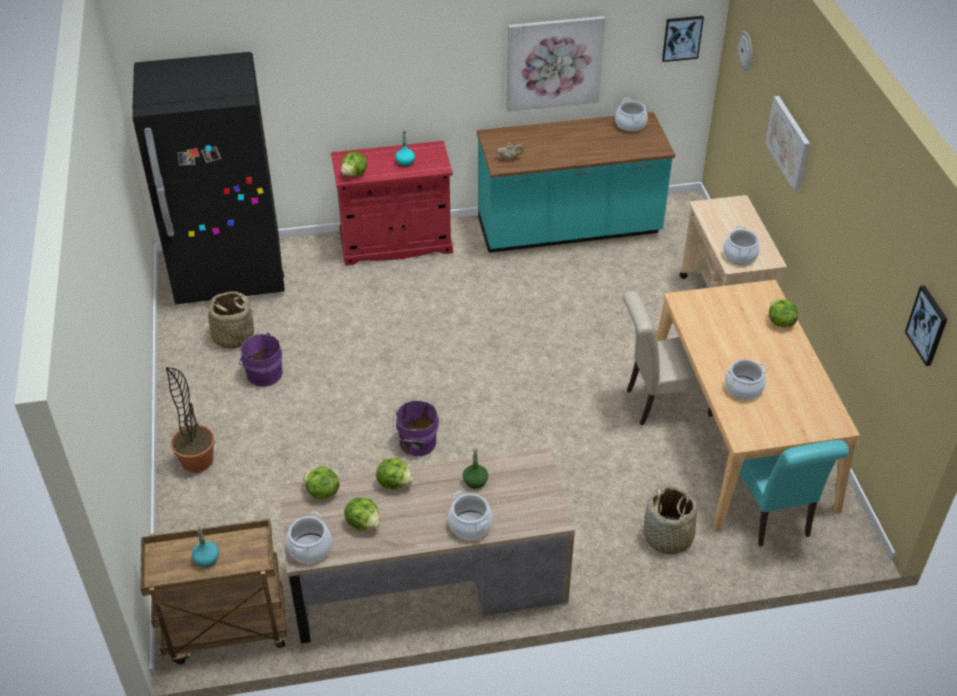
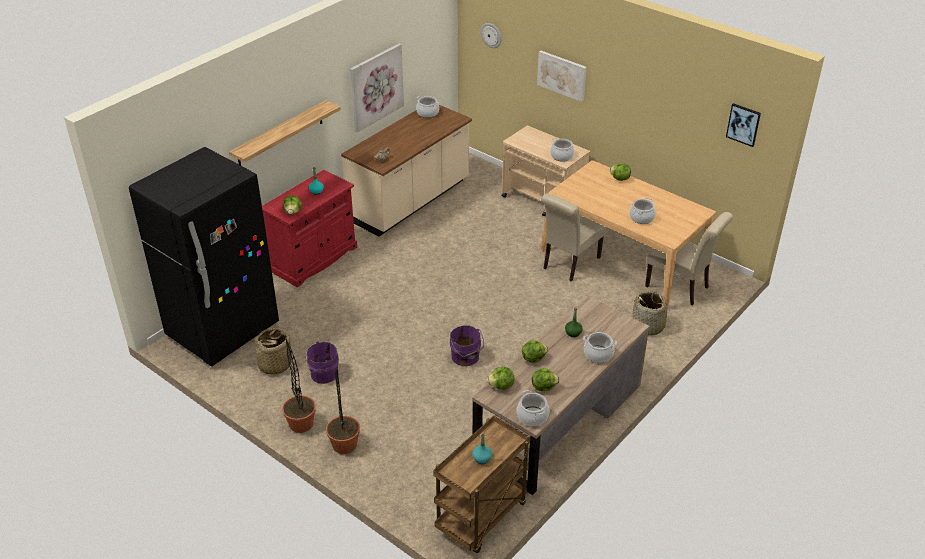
camera: 40 degrees left, 5 degrees down
turquoise counter [477,112,675,253] -> beige counter [341,105,472,237]
picture [662,16,704,62] -> none
turquoise chair [740,440,849,546] -> beige chair [645,212,733,305]
none -> shelf [229,100,341,165]
none -> potted plant [282,338,316,433]

